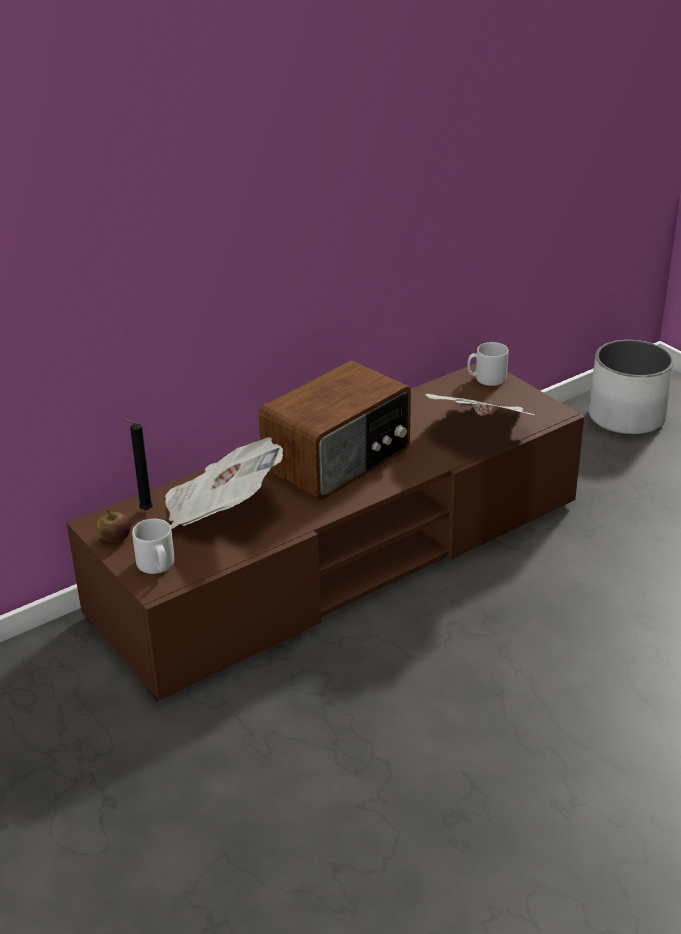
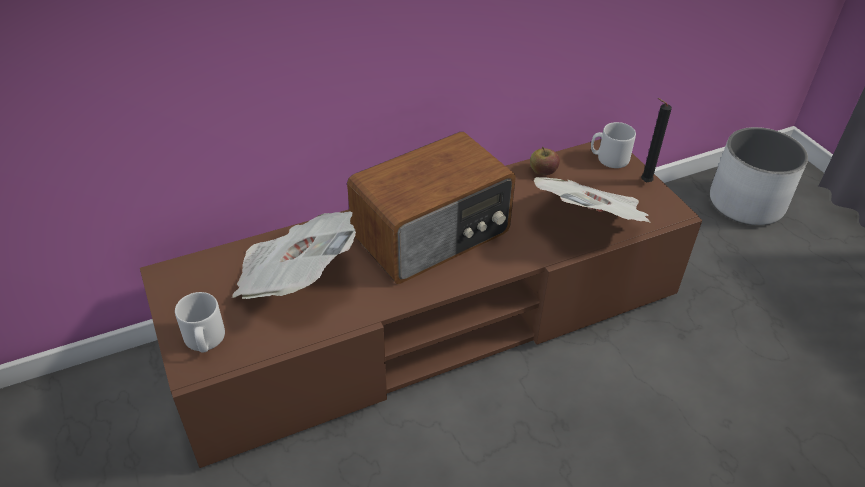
camera: 10 degrees right, 10 degrees up
apple [97,510,131,542] -> apple moved to [530,147,560,175]
black candle [123,418,153,511] -> black candle moved to [641,98,672,182]

